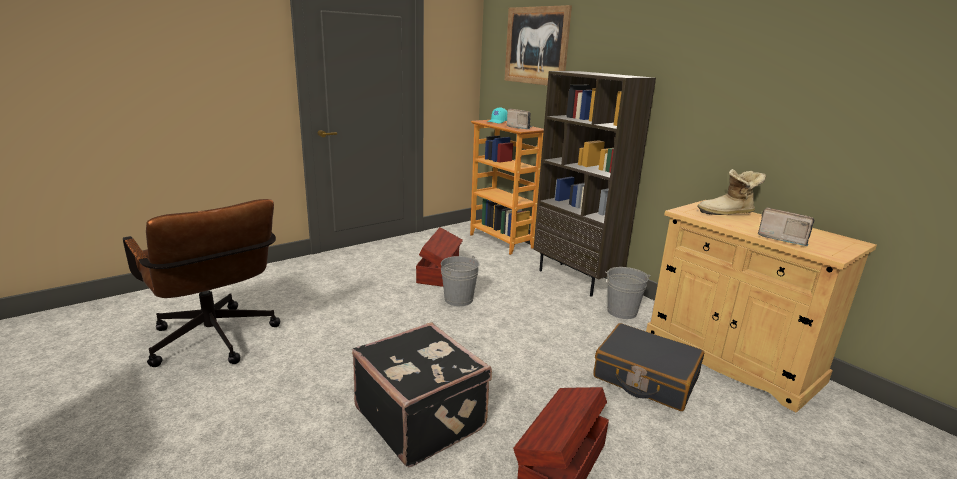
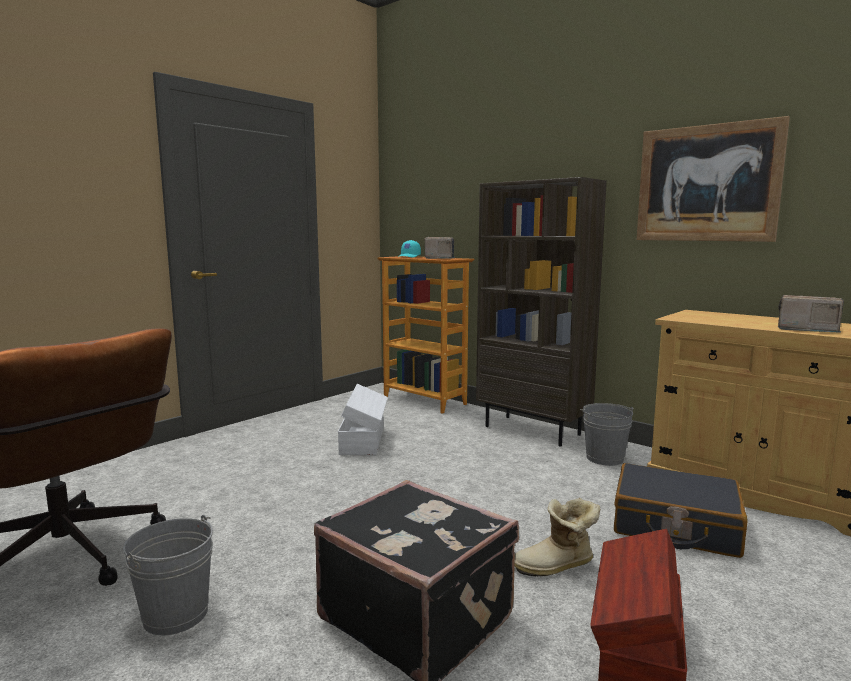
camera: 10 degrees left, 10 degrees down
brown storage box [416,227,463,287] -> white storage box [338,384,388,455]
grey bucket [441,256,480,306] -> grey bucket moved to [123,515,213,635]
picture [505,5,572,85] -> picture moved to [637,116,790,242]
boot [697,169,766,215] -> boot moved to [515,498,600,576]

